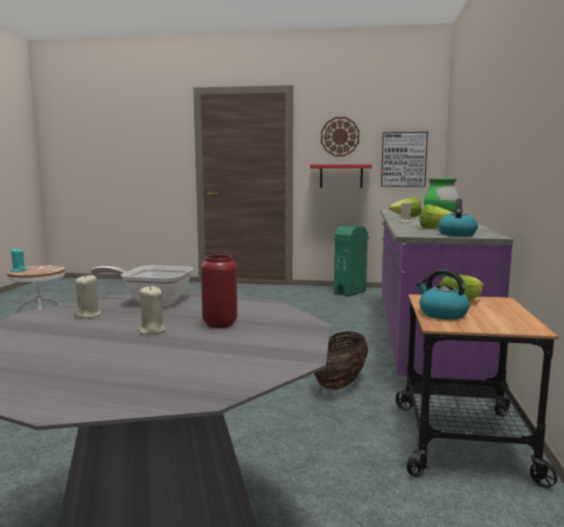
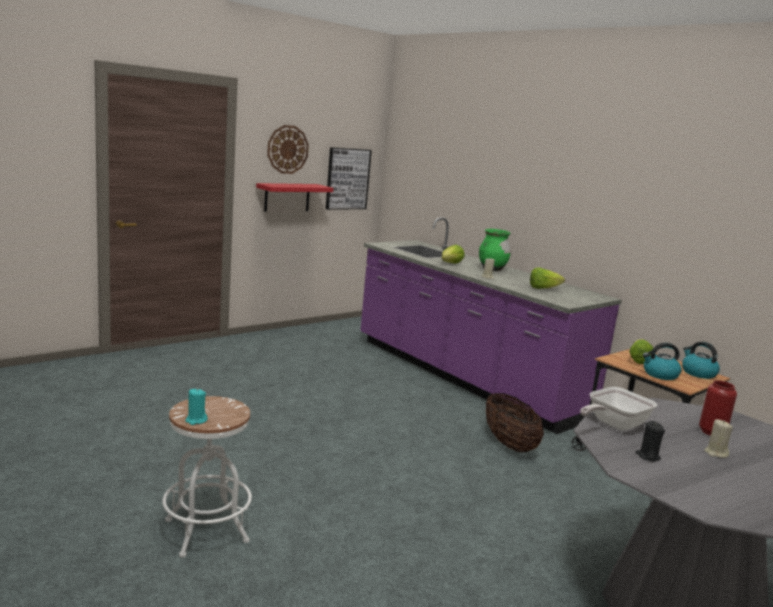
camera: 50 degrees left, 5 degrees up
beige candle [74,274,101,319] -> black candle [636,421,665,462]
green trash can [333,225,369,297] -> none
kettle [438,199,478,237] -> kettle moved to [682,342,720,379]

